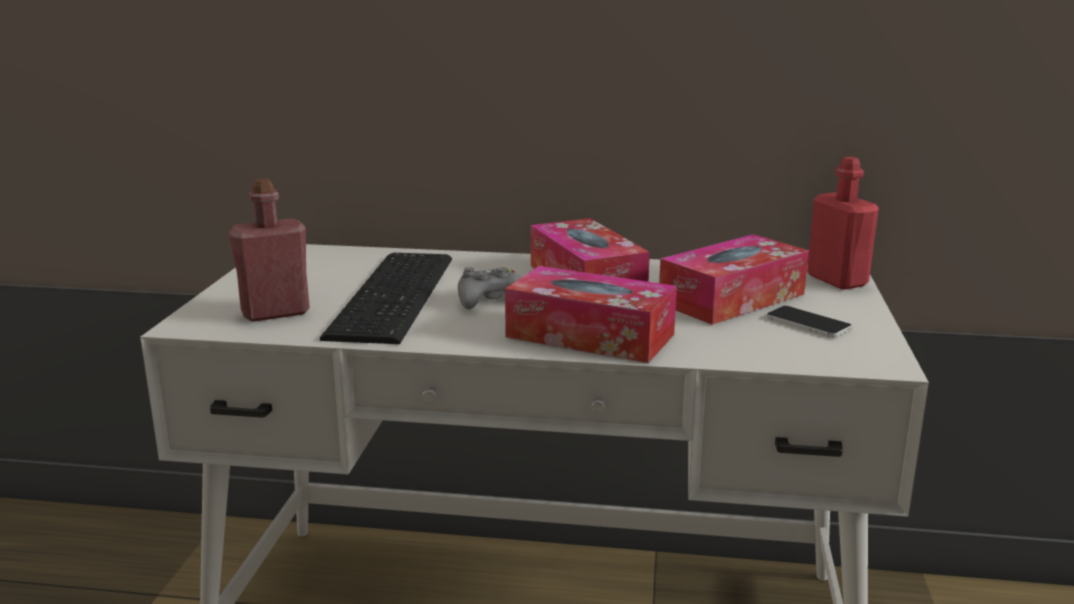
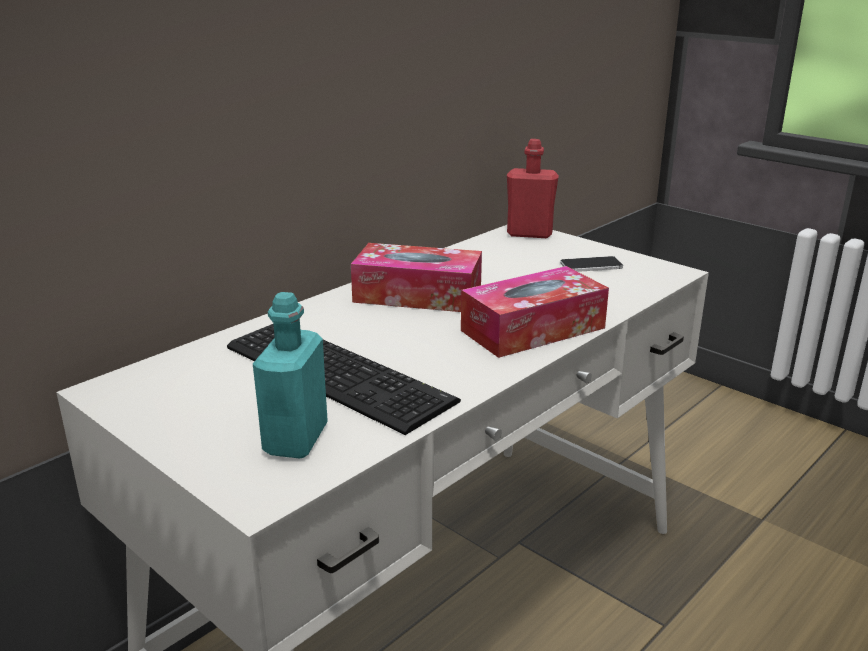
camera: 55 degrees left, 5 degrees up
red bottle [229,178,310,322] -> turquoise bottle [253,292,328,459]
grey game controller [458,267,521,309] -> none
tissue box [659,234,809,325] -> none

